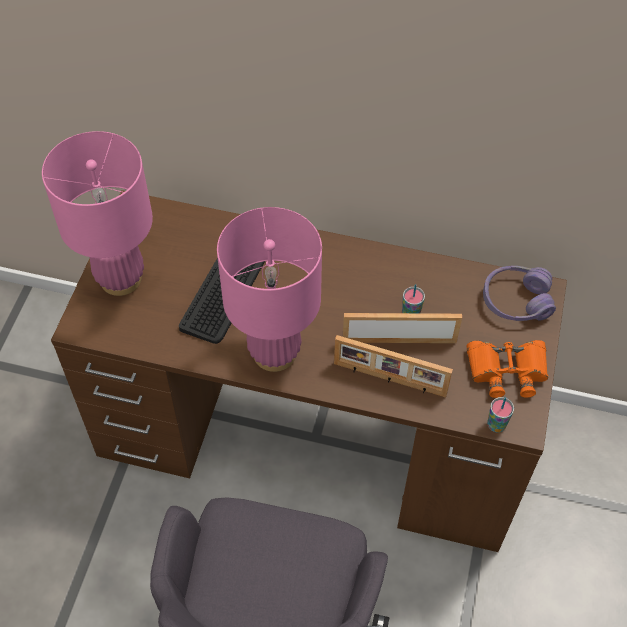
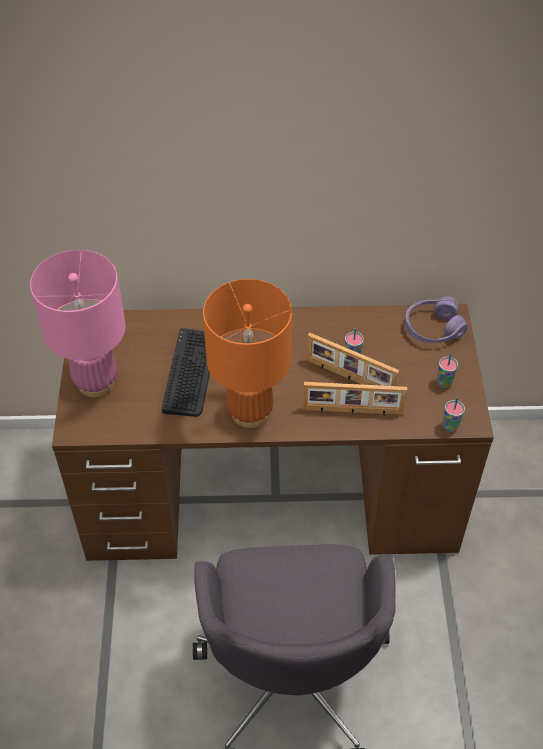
camera: 15 degrees left, 5 degrees down
pink table lamp [217,207,322,372] -> orange table lamp [203,279,292,428]
picture frame [343,313,462,343] -> picture frame turned 135 degrees counterclockwise [307,333,399,386]
orange binoculars [466,340,548,398] -> cup [437,353,458,388]

